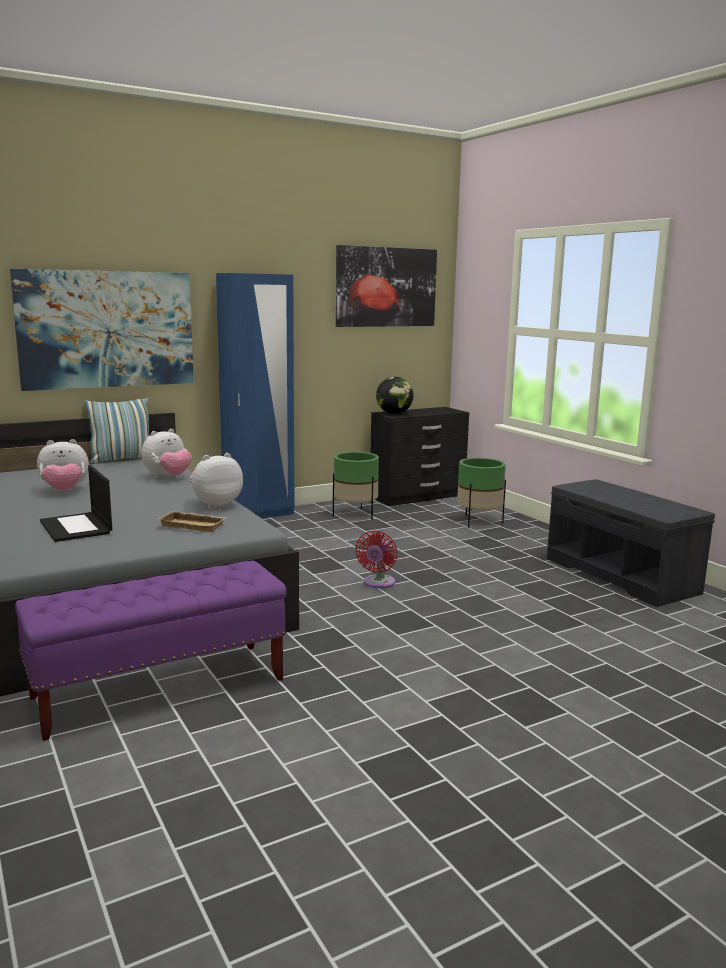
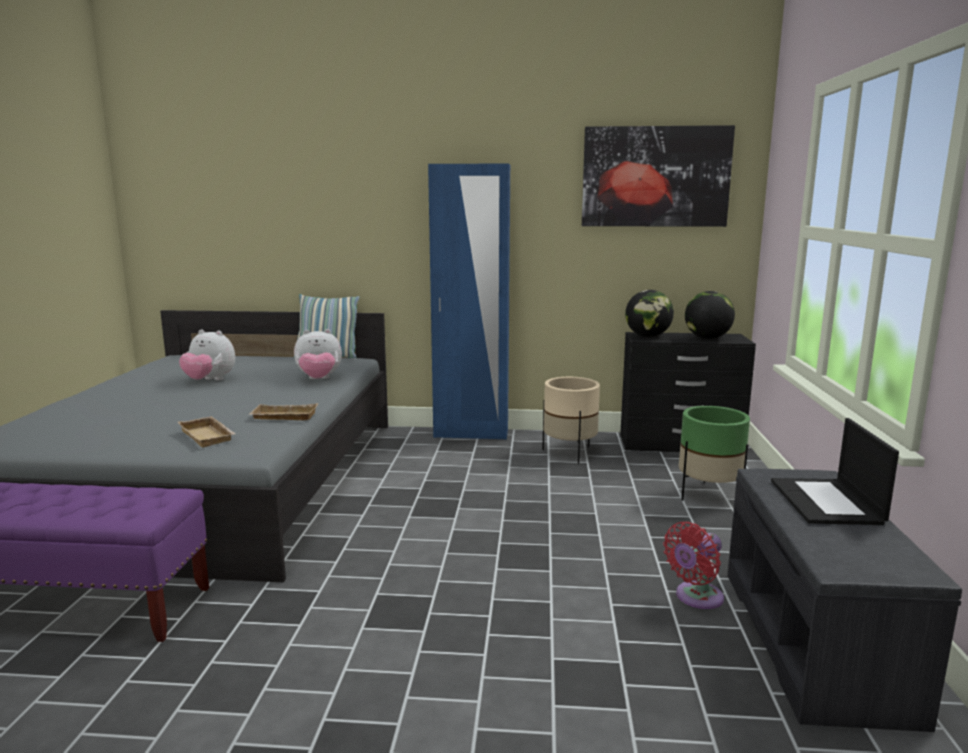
camera: 35 degrees right, 0 degrees up
picture [10,269,194,391] -> none
laptop [40,465,112,542] -> laptop moved to [771,418,899,525]
plush toy [190,453,243,509] -> beige tray [248,403,318,420]
green planter [333,452,379,520] -> beige planter [542,377,600,464]
red fan [355,531,398,588] -> red fan moved to [663,522,724,609]
none -> globe [685,291,735,339]

